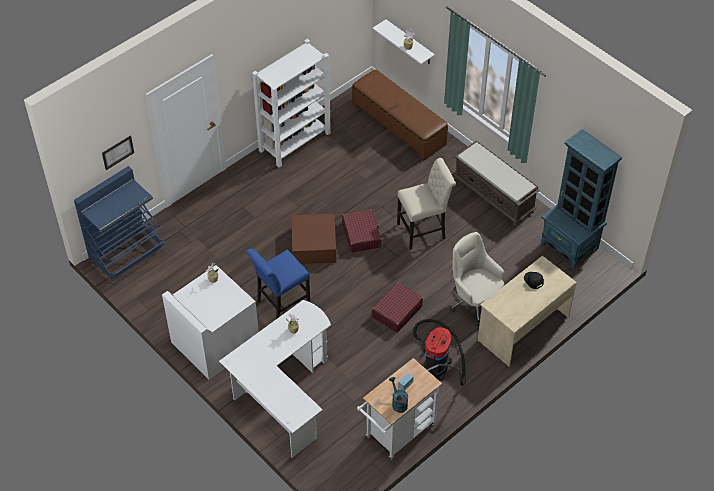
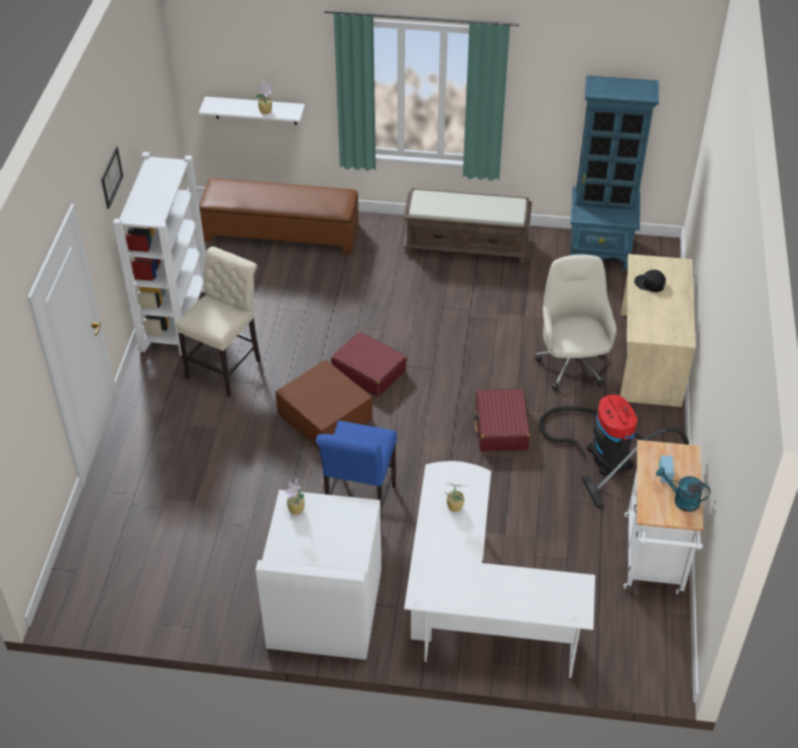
camera: 40 degrees left, 5 degrees down
blue shoe rack [74,166,164,282] -> none
picture [102,136,134,170] -> picture moved to [101,146,123,209]
beige stool [397,158,456,250] -> beige stool moved to [176,246,261,397]
beige office chair [451,232,504,326] -> beige office chair turned 75 degrees clockwise [535,255,617,391]

